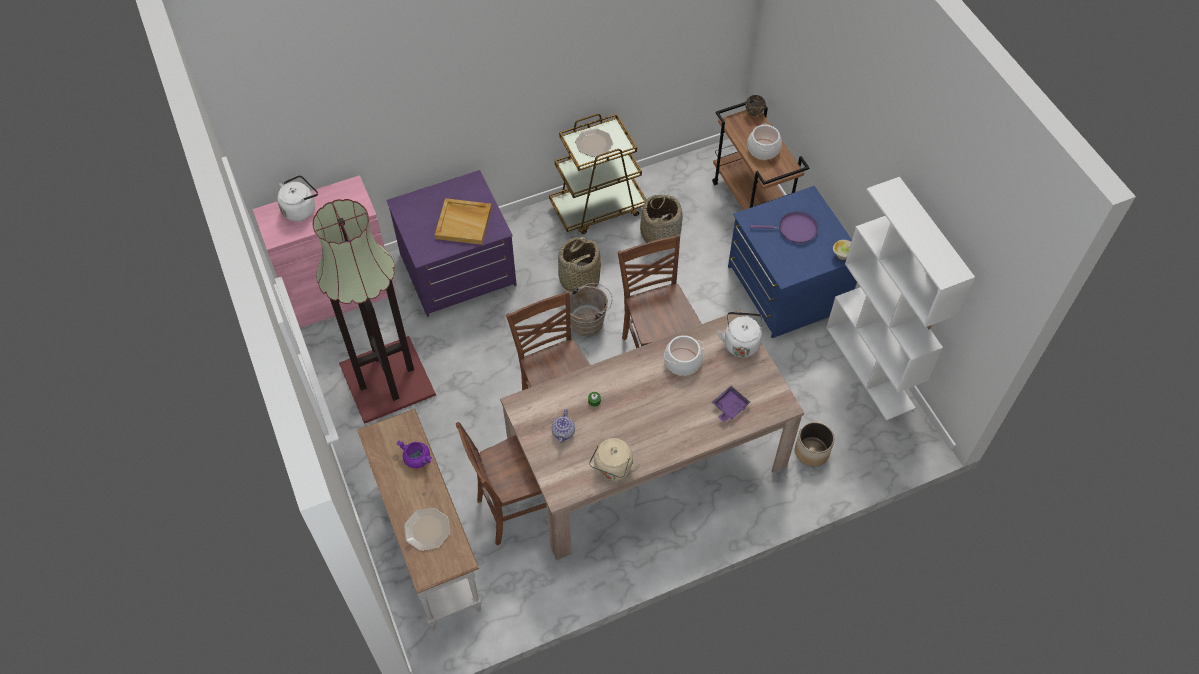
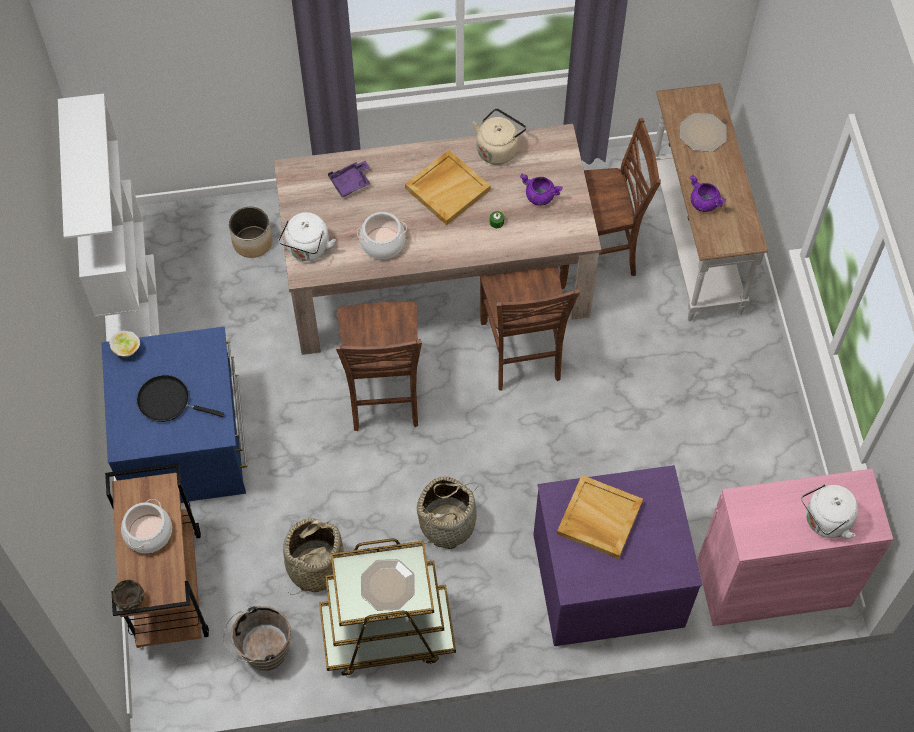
camera: 165 degrees left, 5 degrees up
floor lamp [313,199,436,424] -> none
teapot [552,409,575,443] -> purple cooking pot [520,174,562,206]
brown bucket [565,283,612,337] -> brown bucket moved to [223,605,291,671]
purple frying pan [750,212,818,244] -> black frying pan [137,375,224,422]
none -> beige tray [405,150,490,225]

